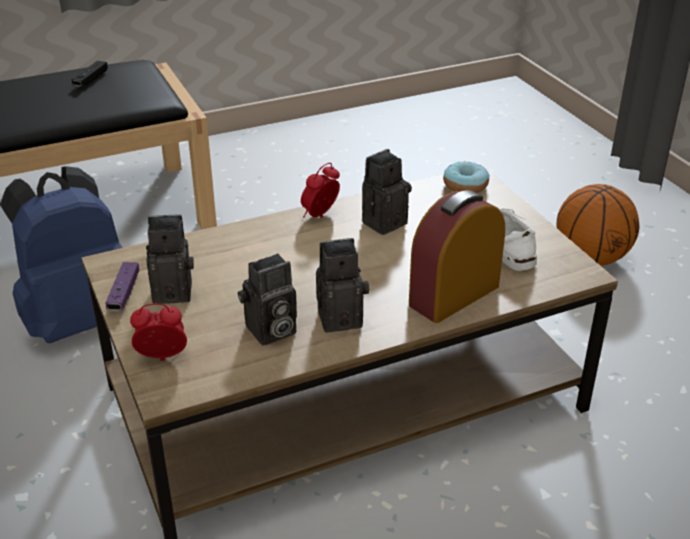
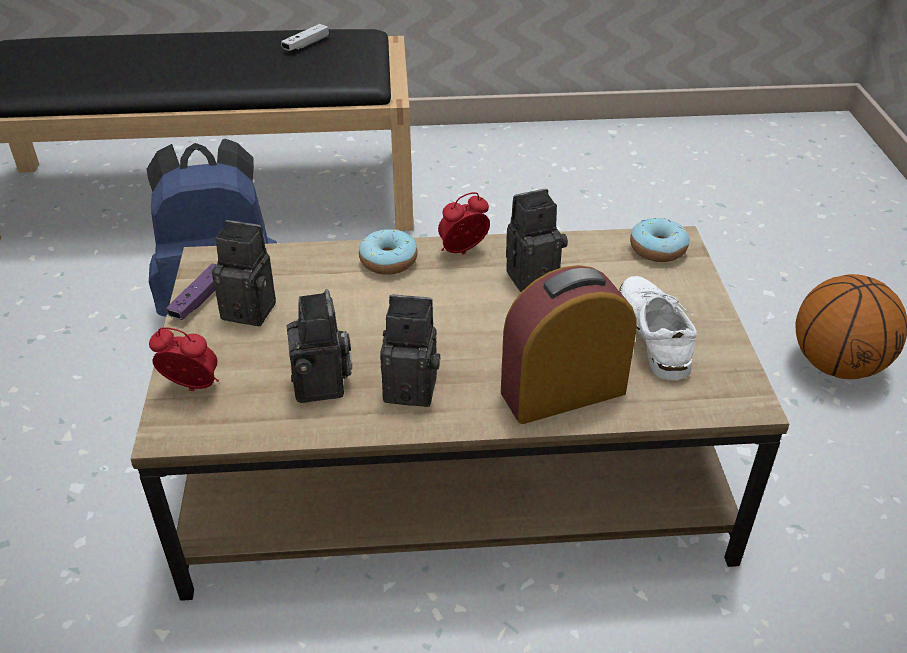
camera: 20 degrees right, 5 degrees up
black game controller [72,61,108,87] -> white game controller [281,24,329,51]
camera [238,253,297,346] -> camera turned 90 degrees counterclockwise [287,289,352,403]
none -> donut [359,229,418,275]

